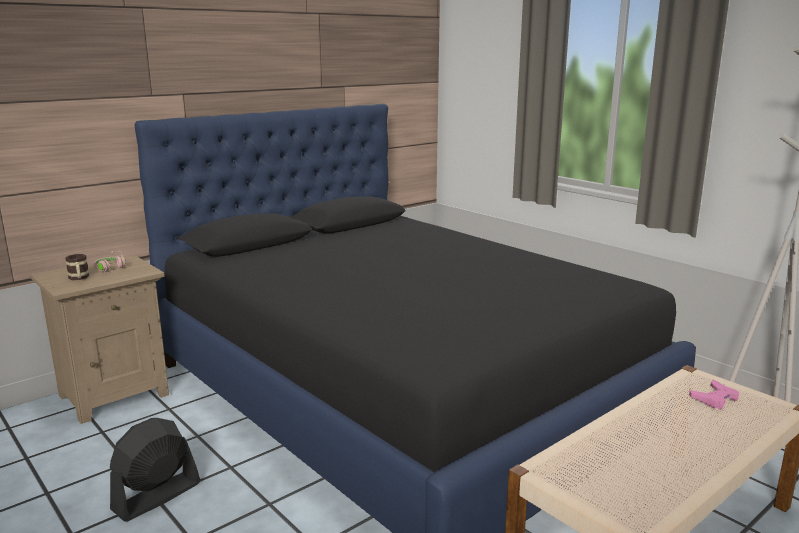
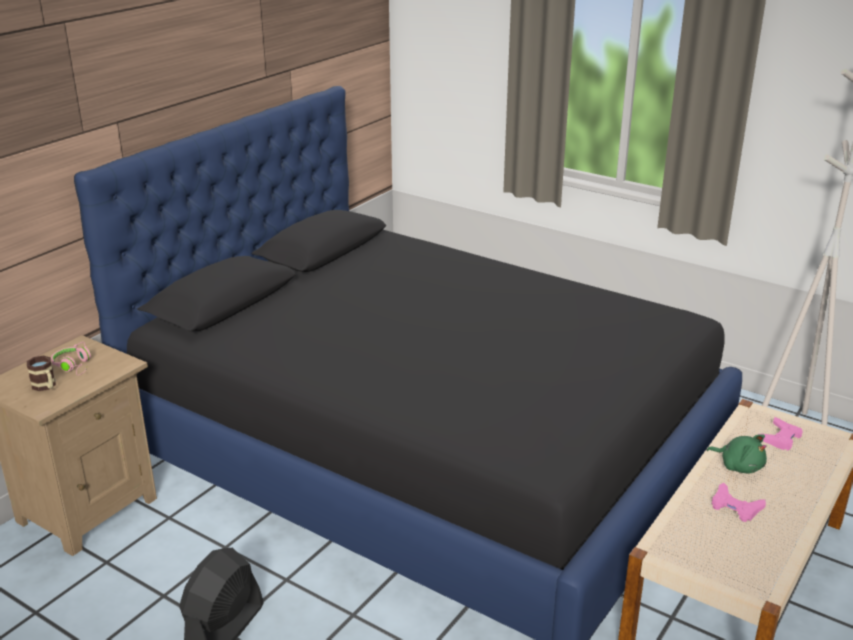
camera: 15 degrees left, 10 degrees up
none -> green plush toy [707,434,767,473]
none -> pink game controller [712,483,766,522]

